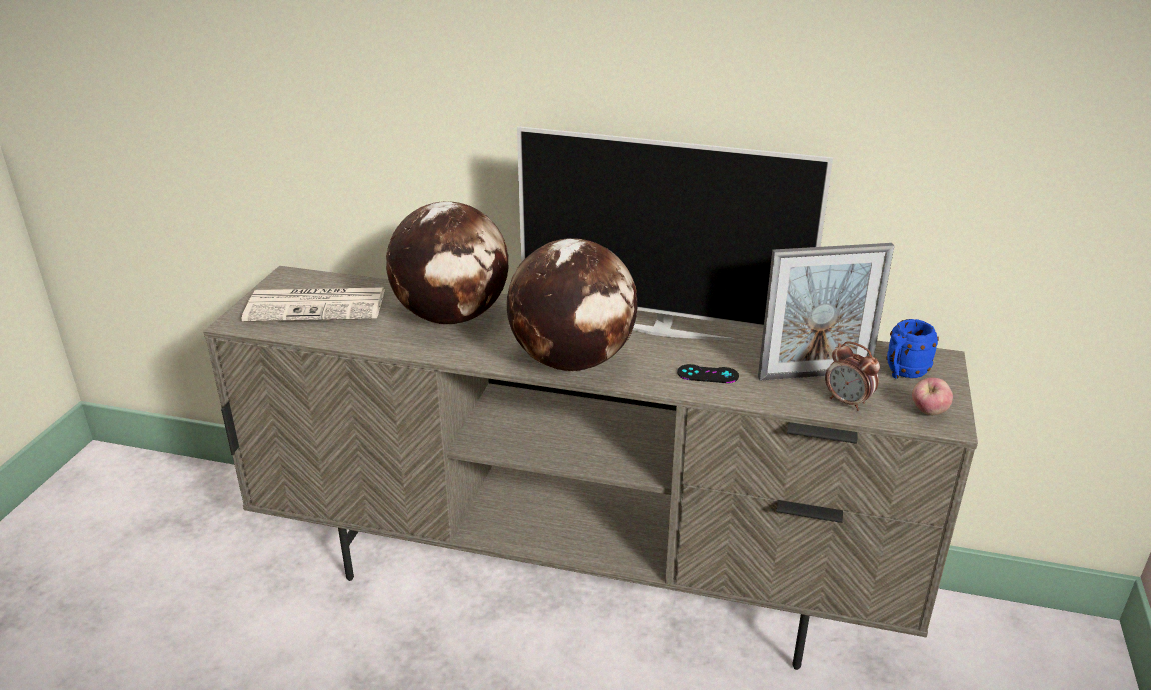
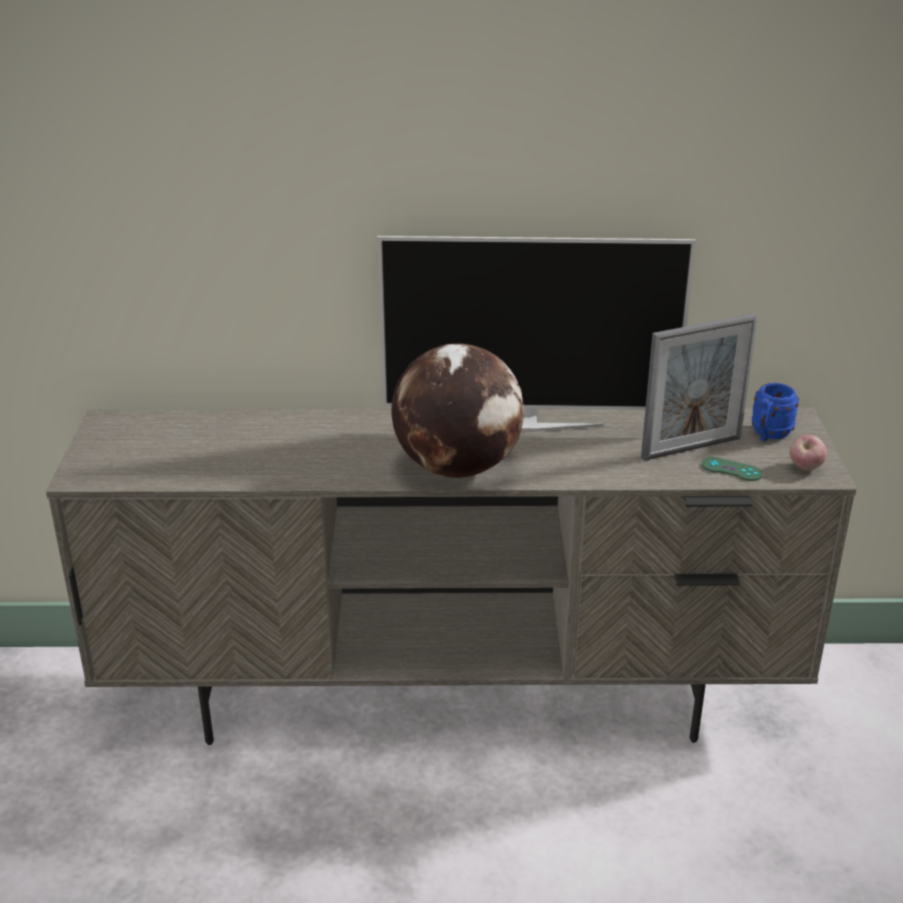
camera: 15 degrees left, 0 degrees up
newspaper [241,287,385,322] -> none
globe [386,201,508,324] -> none
black game controller [677,364,739,383] -> none
alarm clock [825,341,880,411] -> green game controller [702,457,763,481]

